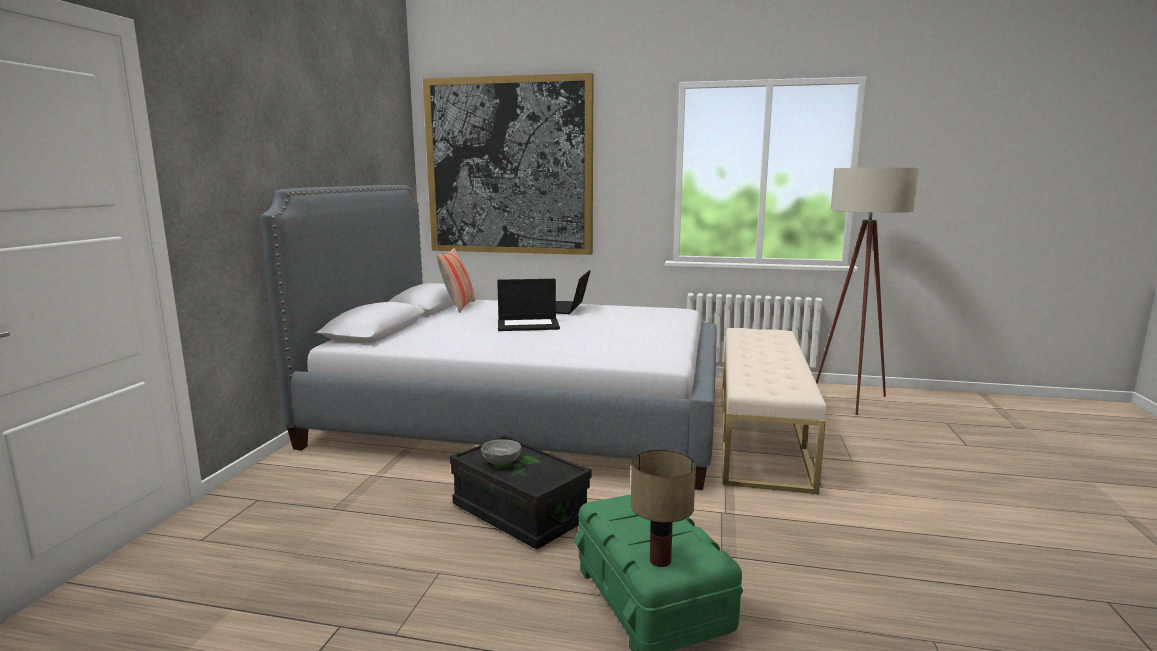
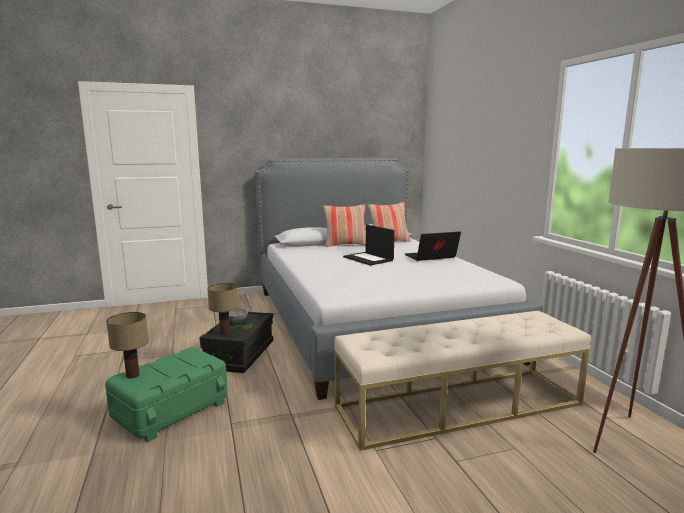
camera: 60 degrees right, 0 degrees up
picture [423,73,594,255] -> none
none -> table lamp [207,283,238,335]
none -> pillow [323,204,366,247]

